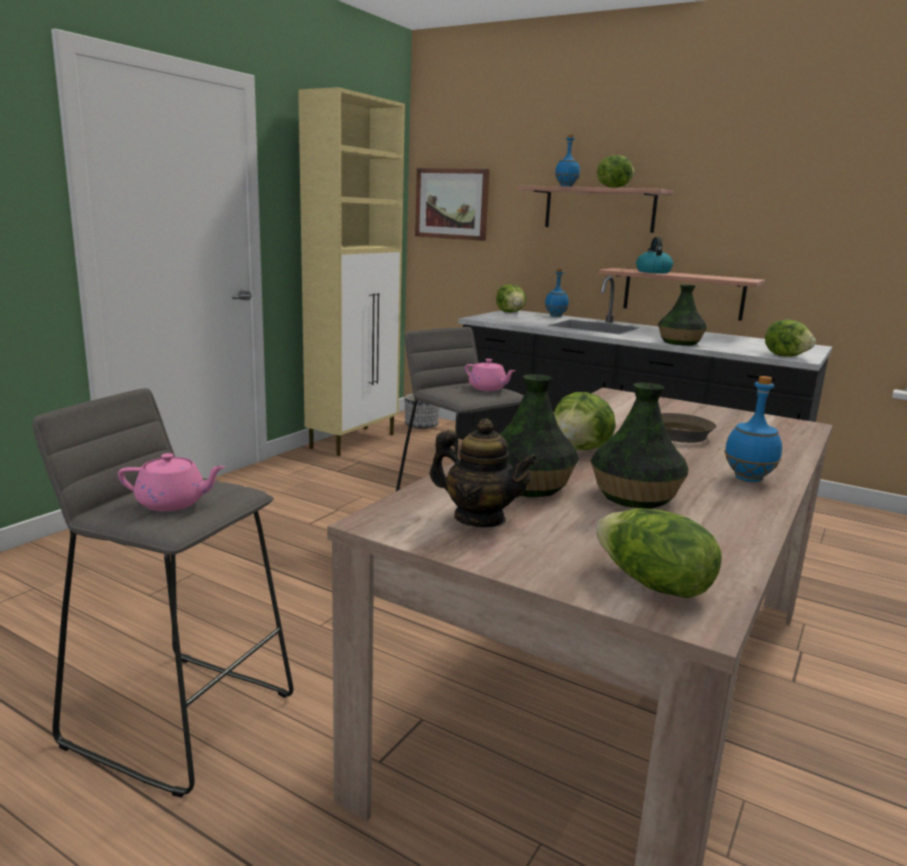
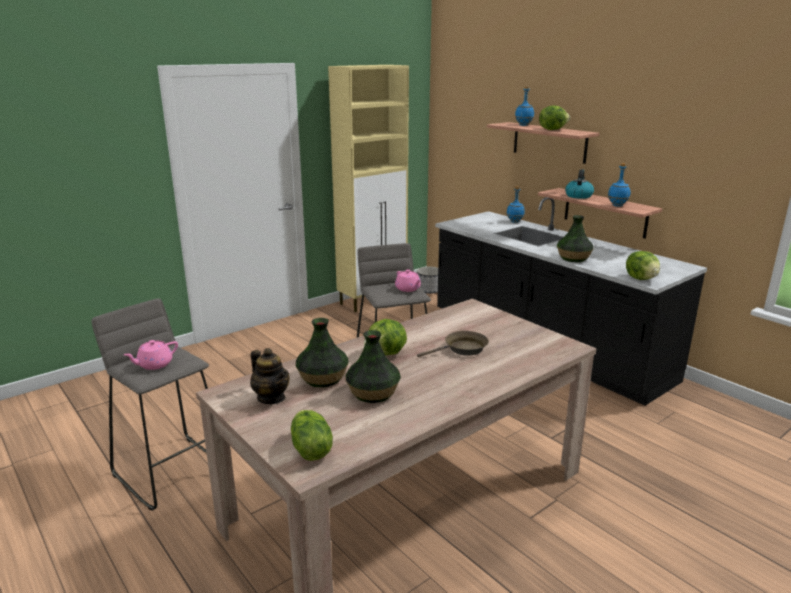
camera: 20 degrees right, 5 degrees up
pink teapot [118,453,226,511] -> pink teapot turned 120 degrees clockwise [124,340,178,370]
picture [415,168,490,241] -> none
lettuce [496,284,526,313] -> none
blue bottle [724,376,782,482] -> blue bottle moved to [608,163,630,207]

